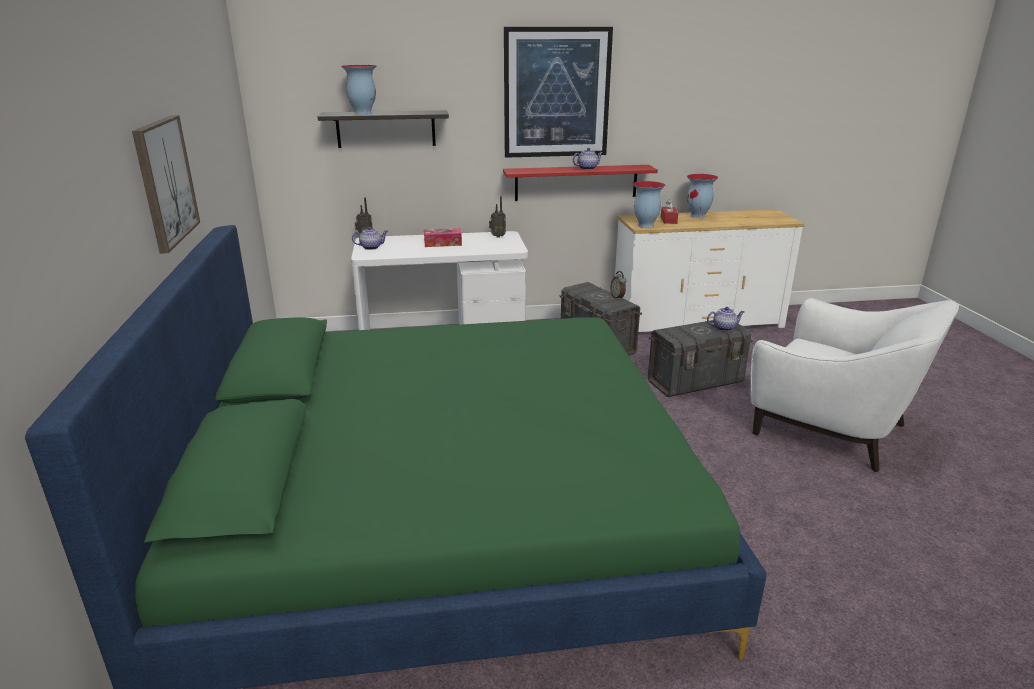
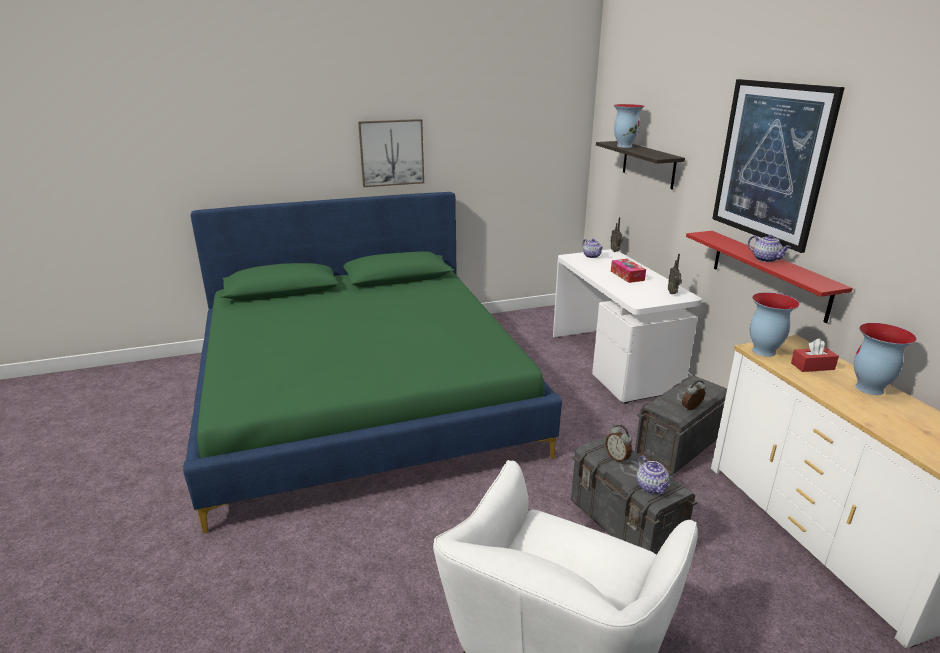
camera: 80 degrees right, 0 degrees up
none -> alarm clock [606,425,632,464]

